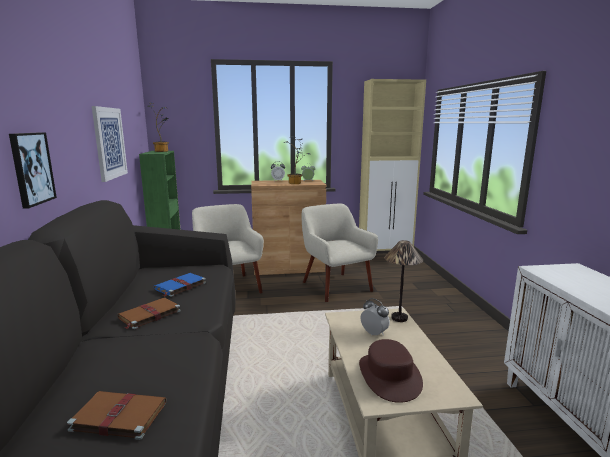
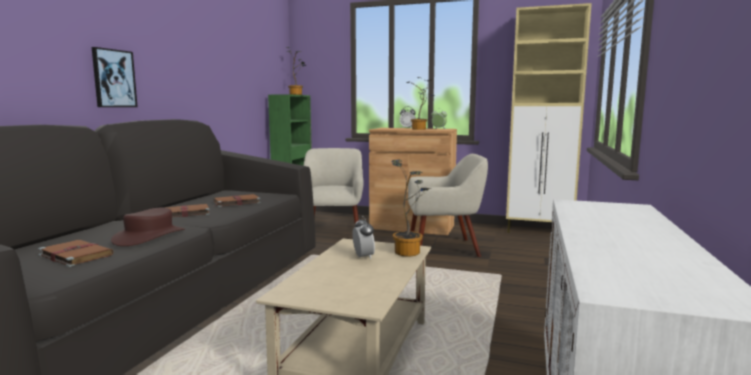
camera: 25 degrees right, 5 degrees down
picture [92,106,128,182] -> none
blue book [154,273,206,297] -> brown book [214,194,260,207]
beige armchair [302,204,378,302] -> beige armchair turned 90 degrees clockwise [408,154,488,257]
brown hat [359,339,423,403] -> brown hat moved to [111,207,185,246]
table lamp [384,240,423,322] -> potted plant [391,159,432,257]

